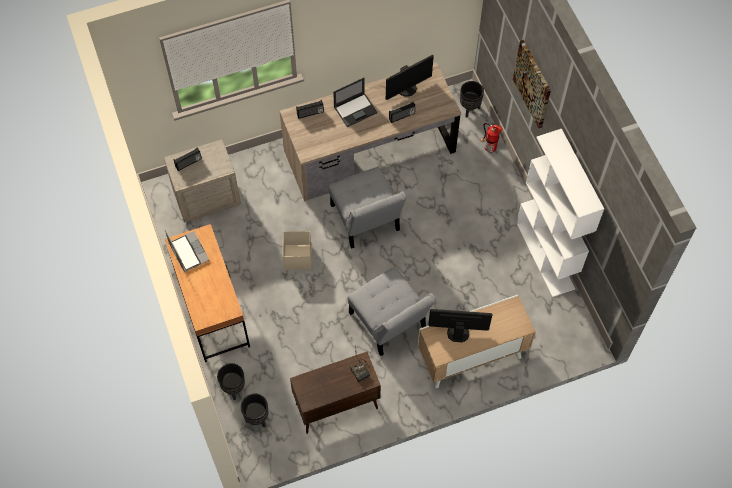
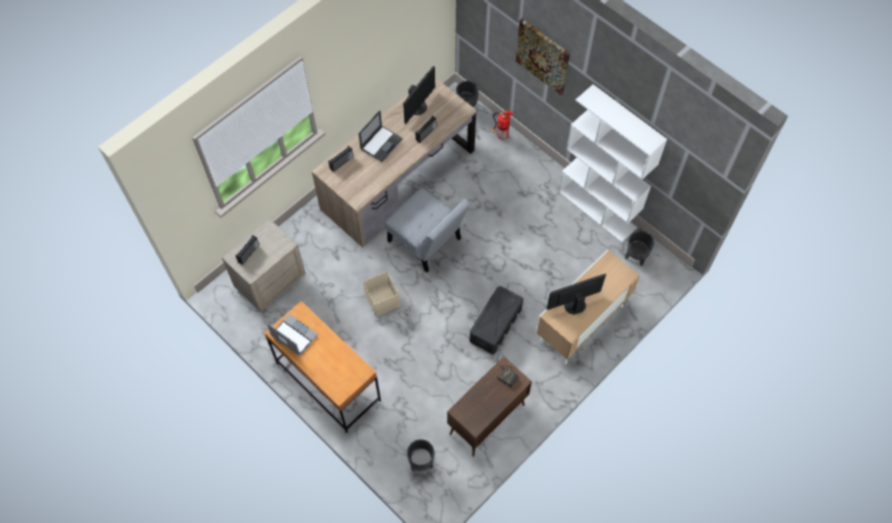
camera: 25 degrees left, 0 degrees up
black planter [217,363,245,400] -> black planter moved to [625,231,654,266]
grey chair [348,267,437,356] -> black storage box [470,286,523,354]

